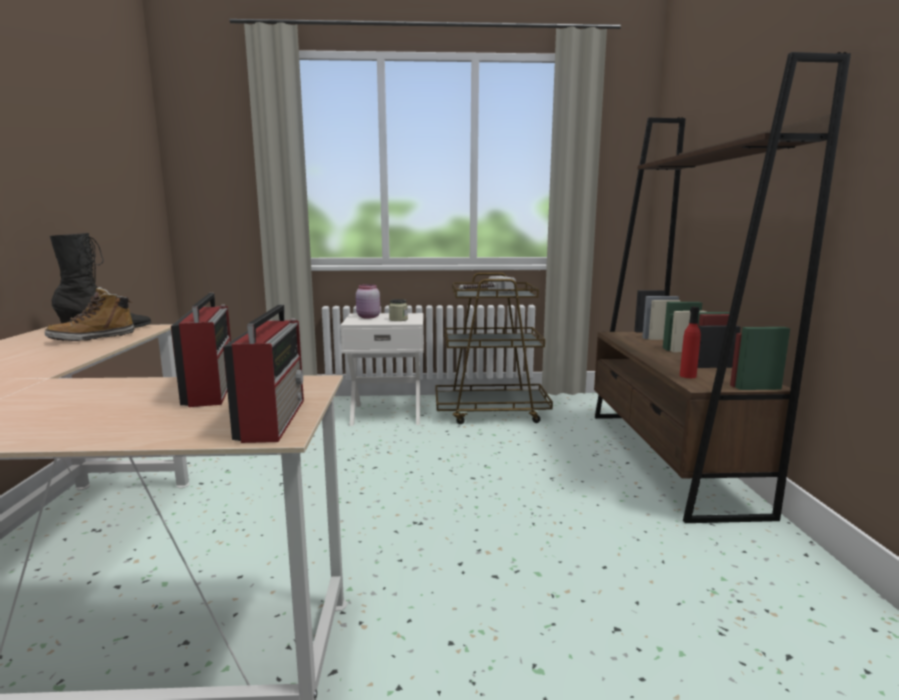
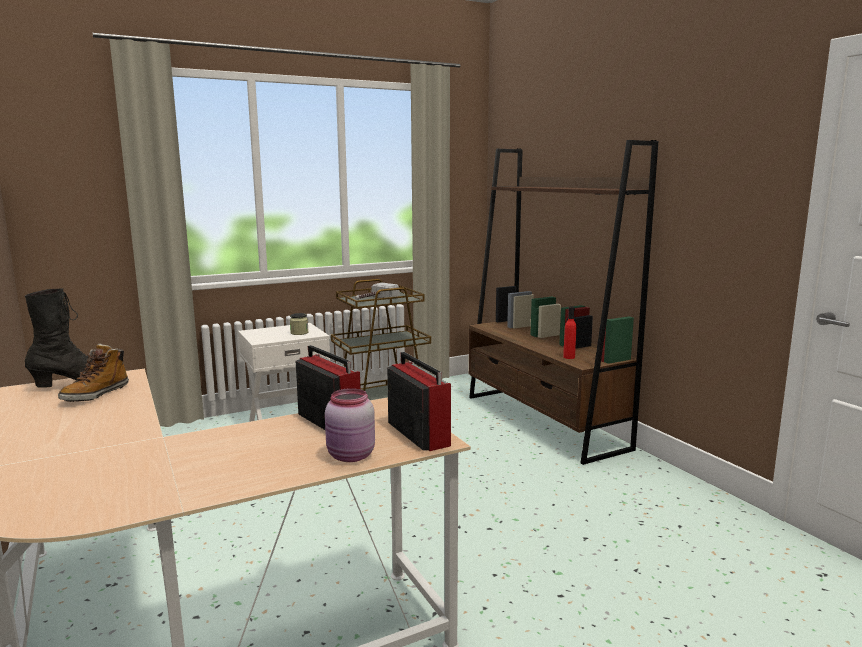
camera: 25 degrees left, 0 degrees up
pink jar [356,284,380,318] -> pink jar moved to [325,388,375,462]

